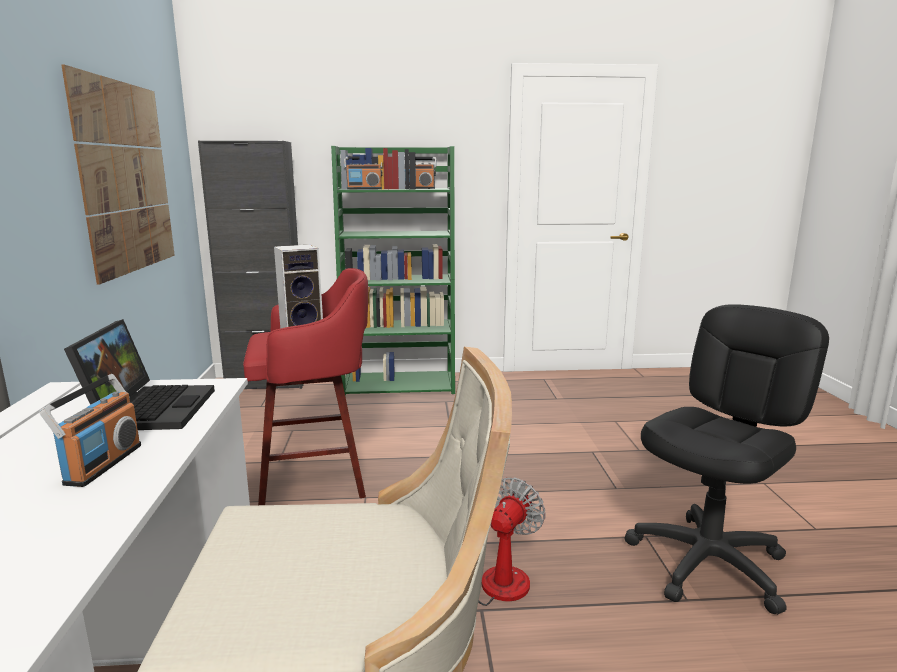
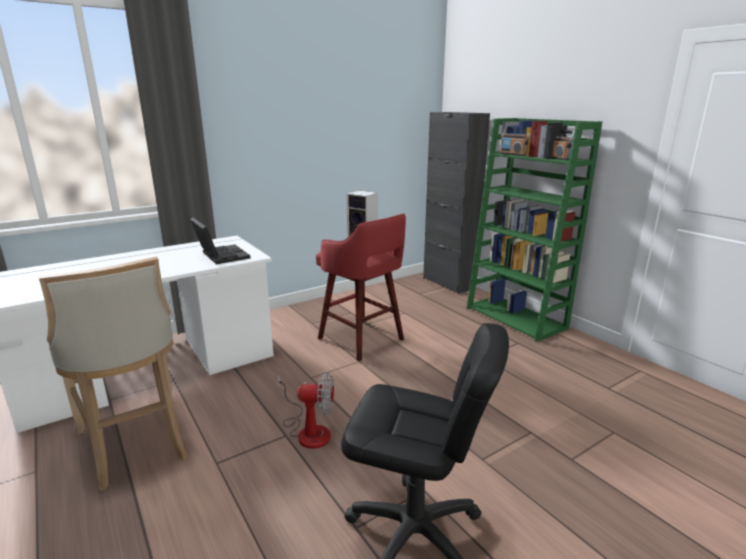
camera: 60 degrees right, 5 degrees up
radio [39,374,141,487] -> none
picture [61,65,175,285] -> none
laptop [64,319,215,430] -> laptop turned 90 degrees counterclockwise [190,218,250,264]

